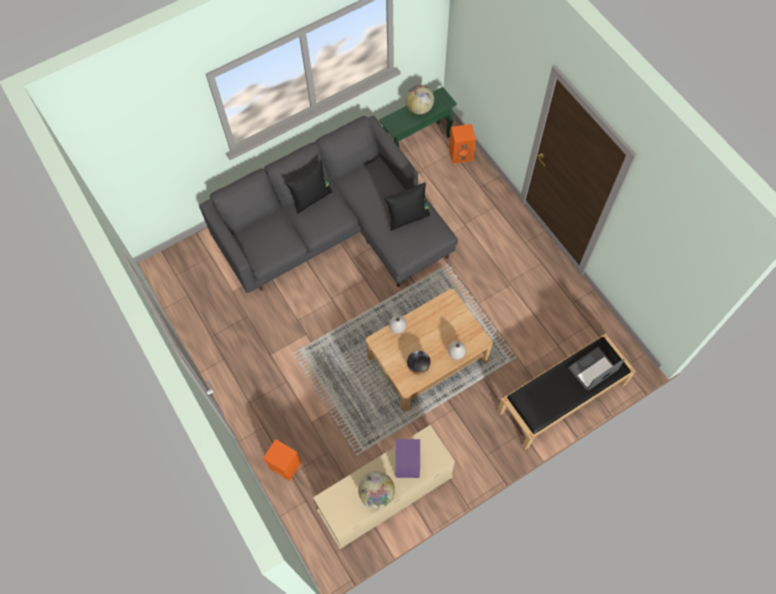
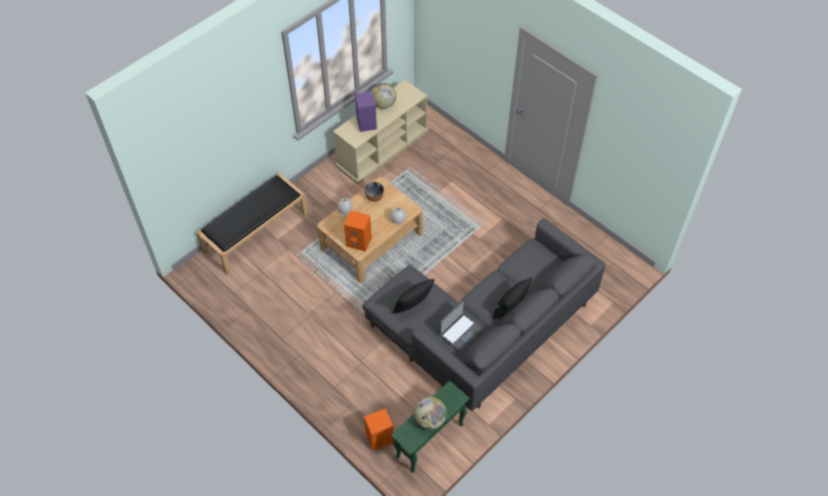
camera: 165 degrees right, 10 degrees down
orange speaker [263,439,302,481] -> orange speaker moved to [344,210,372,252]
laptop [568,347,625,390] -> laptop moved to [439,299,483,352]

